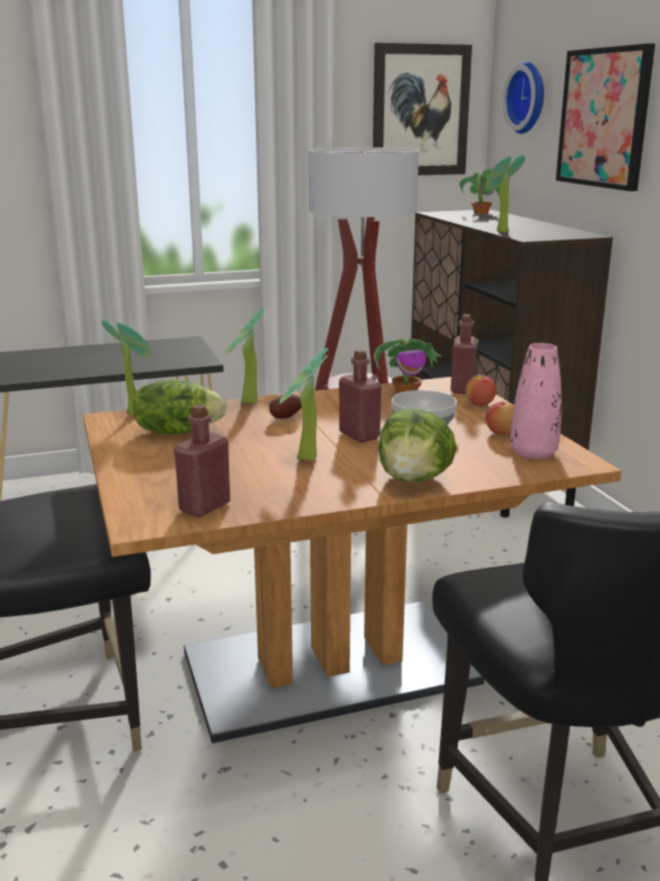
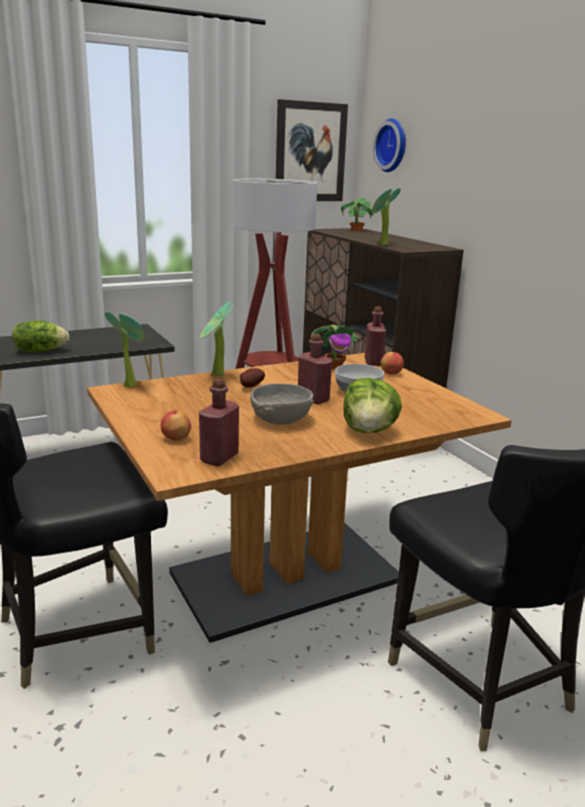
camera: 10 degrees left, 0 degrees up
lettuce [133,379,227,434] -> lettuce moved to [12,320,69,352]
potted plant [279,348,329,461] -> grey bowl [250,383,313,425]
apple [486,400,514,435] -> apple moved to [161,411,191,441]
pink vase [510,343,562,459] -> none
picture [556,43,655,191] -> none

